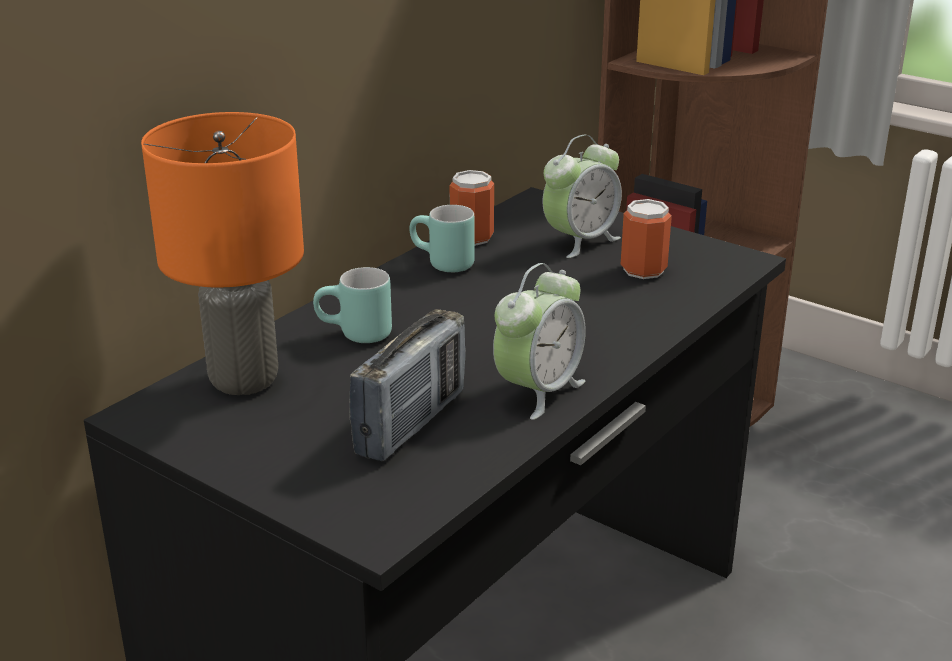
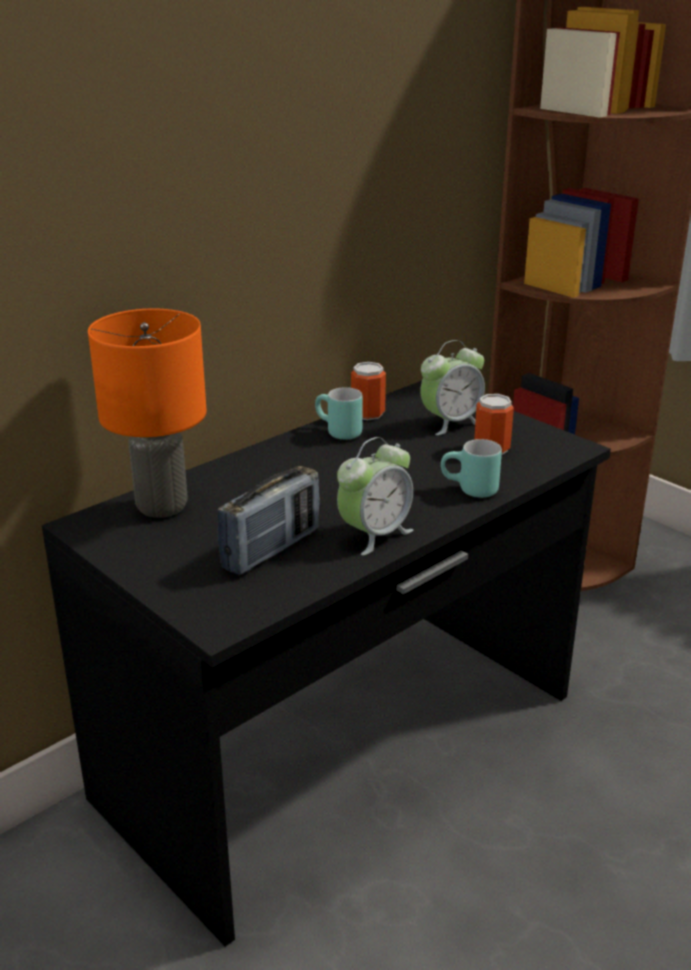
camera: 10 degrees right, 0 degrees up
turquoise mug [313,267,392,343] -> turquoise mug moved to [441,439,502,498]

